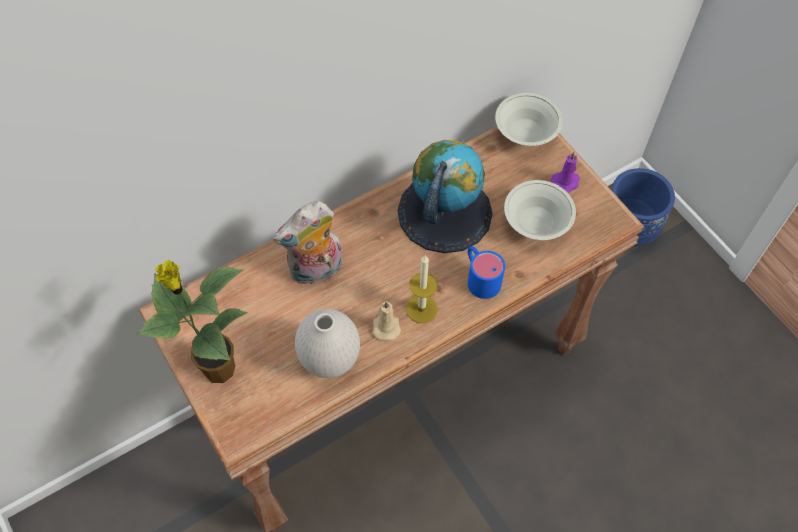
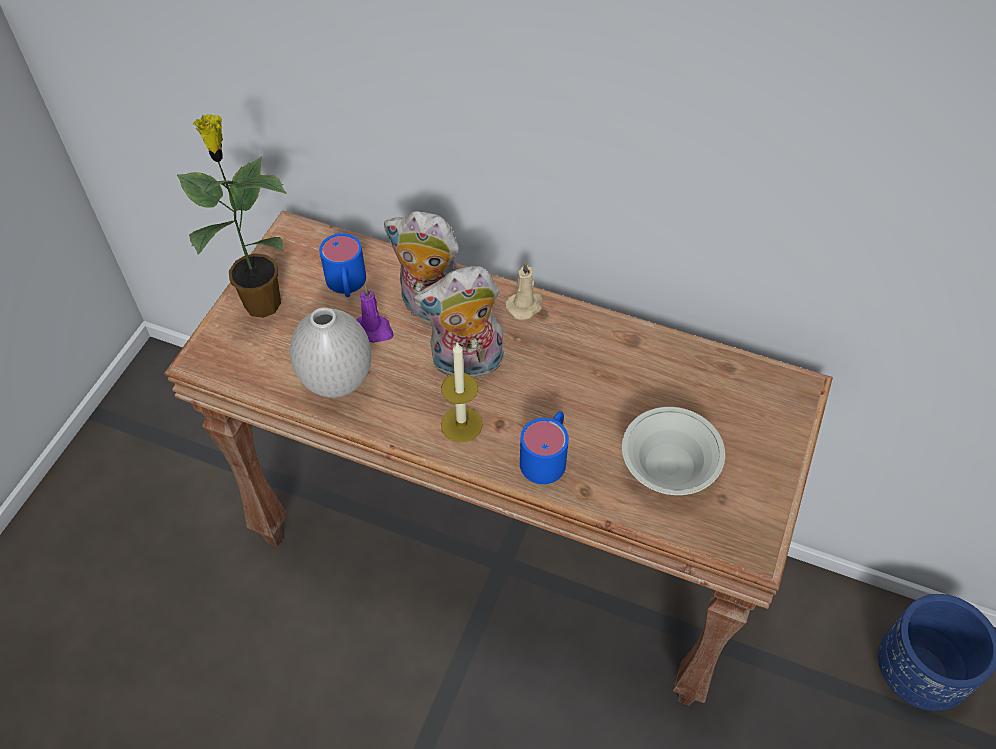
camera: 55 degrees right, 5 degrees down
beige candle [373,301,401,341] -> beige candle moved to [506,262,543,320]
globe [397,140,493,253] -> none
white bowl [495,93,563,146] -> none
purple candle [551,152,580,193] -> purple candle moved to [356,286,394,343]
none -> blue mug [319,233,366,297]
none -> plush toy [413,266,504,382]

